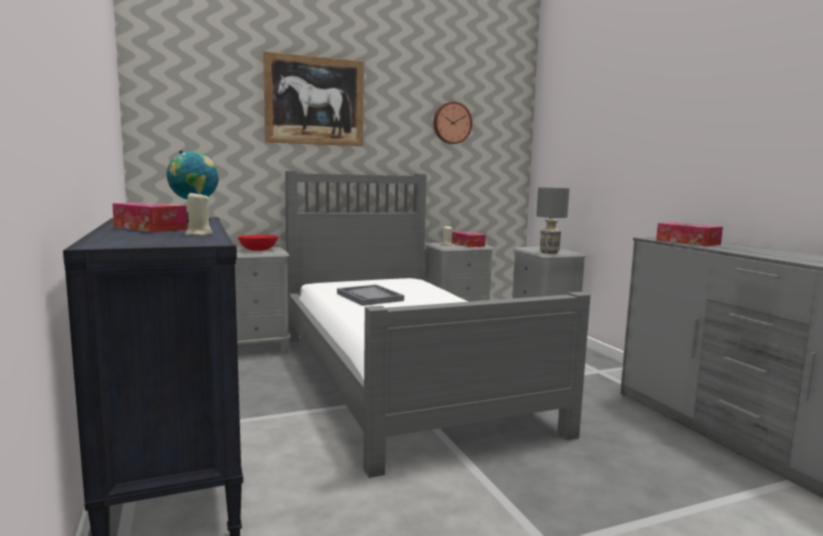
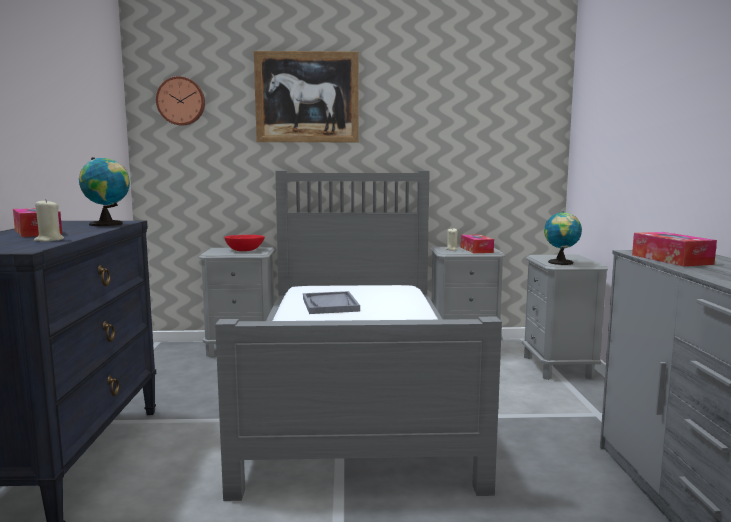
camera: 20 degrees right, 0 degrees up
wall clock [433,102,472,144] -> wall clock moved to [156,76,205,126]
grey table lamp [536,187,569,254] -> globe [544,211,582,265]

